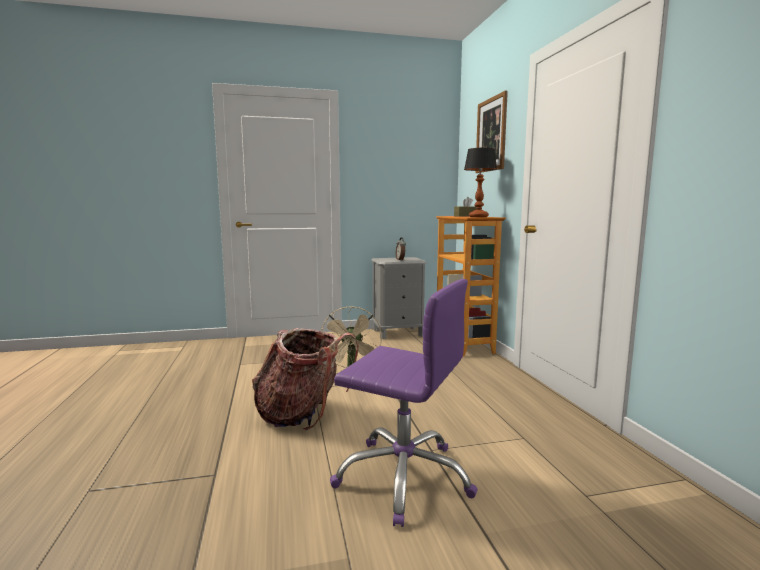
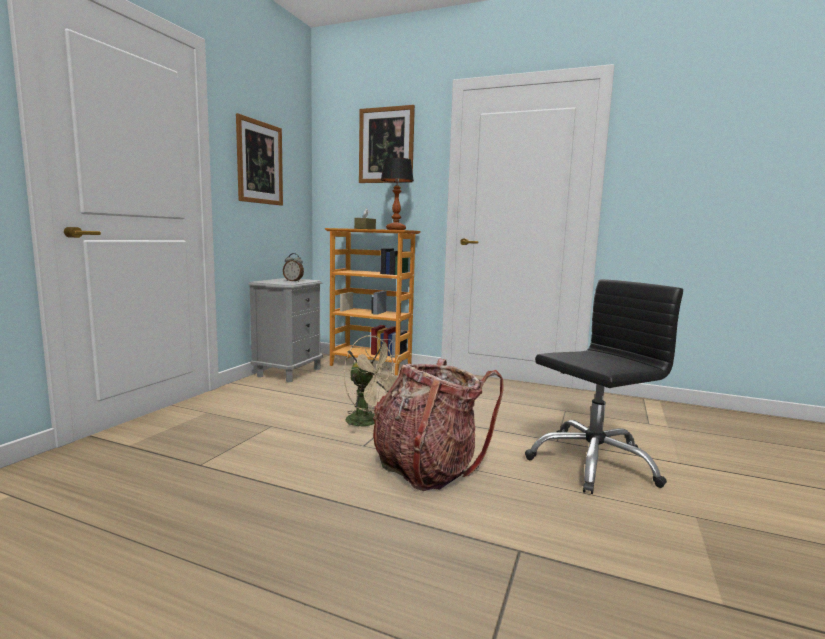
camera: 55 degrees left, 0 degrees up
purple office chair [330,279,478,527] -> black office chair [525,279,683,494]
none -> picture [236,113,283,206]

